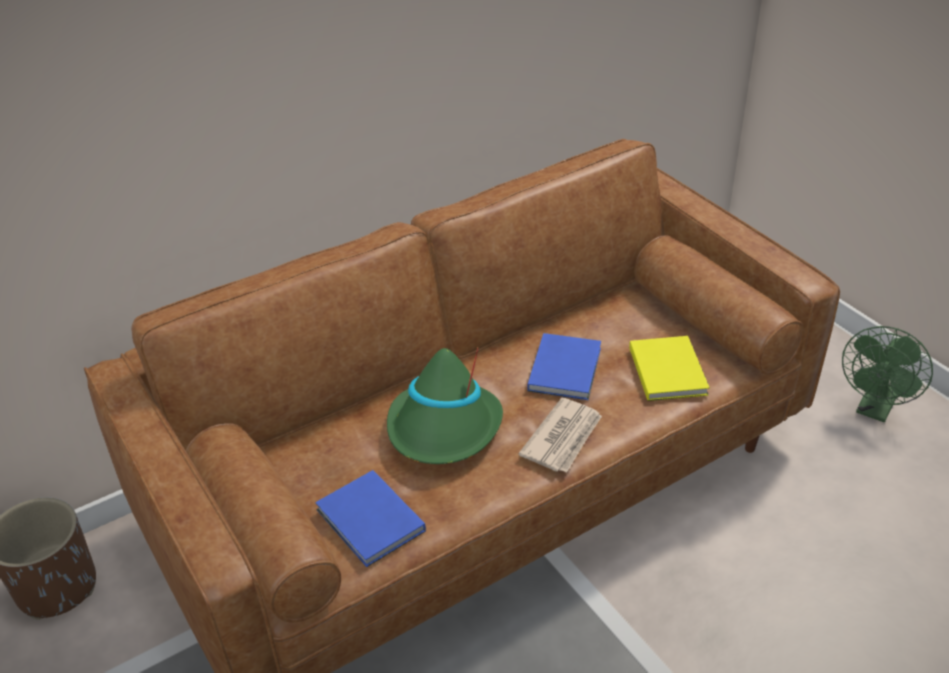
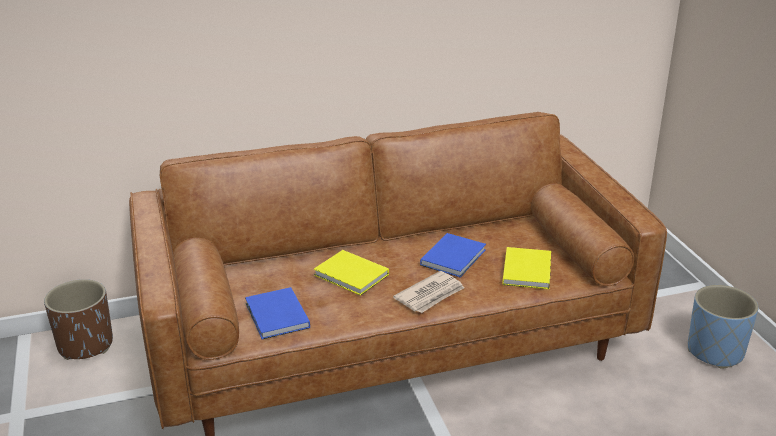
camera: 15 degrees right, 10 degrees down
green hat [387,347,503,464] -> yellow book [314,250,389,296]
green fan [842,326,933,422] -> blue planter [688,285,758,369]

